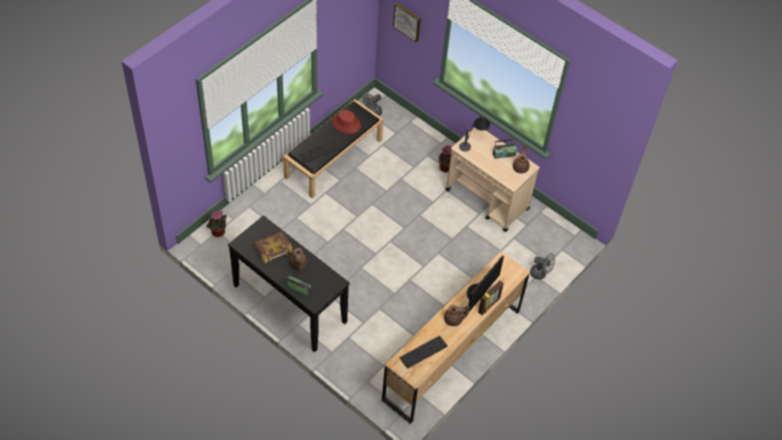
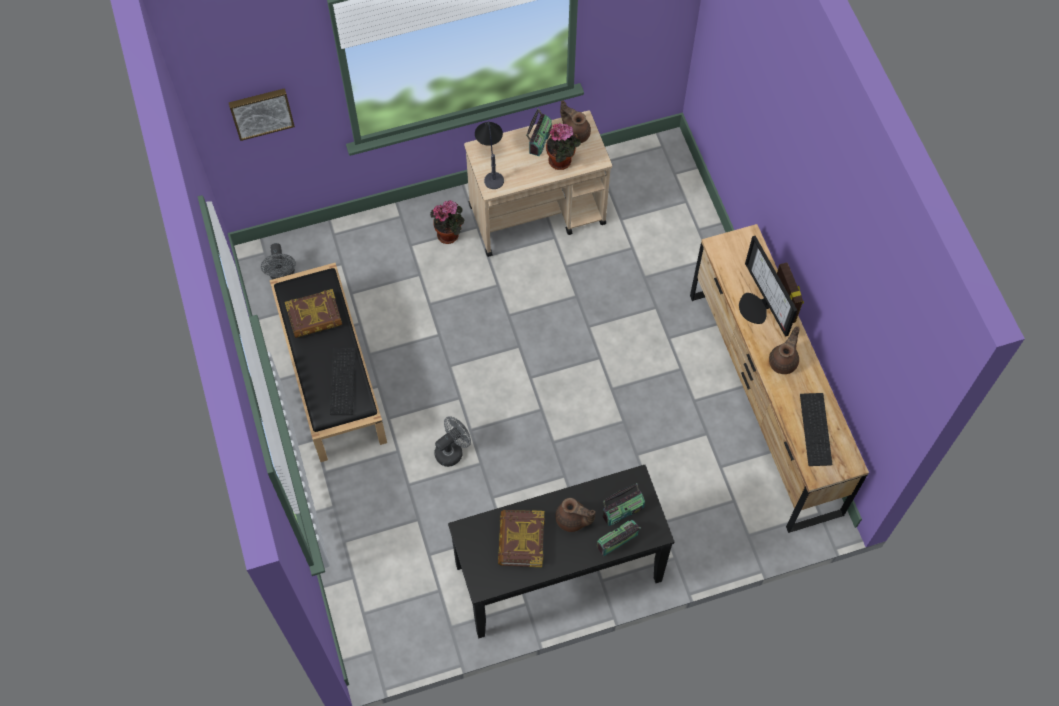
camera: 55 degrees left, 10 degrees up
potted plant [207,210,227,237] -> potted plant moved to [546,123,581,170]
red hat [333,110,361,134] -> book [285,289,342,338]
grey fan [530,253,555,279] -> grey fan moved to [434,416,471,467]
none -> radio [602,483,645,526]

